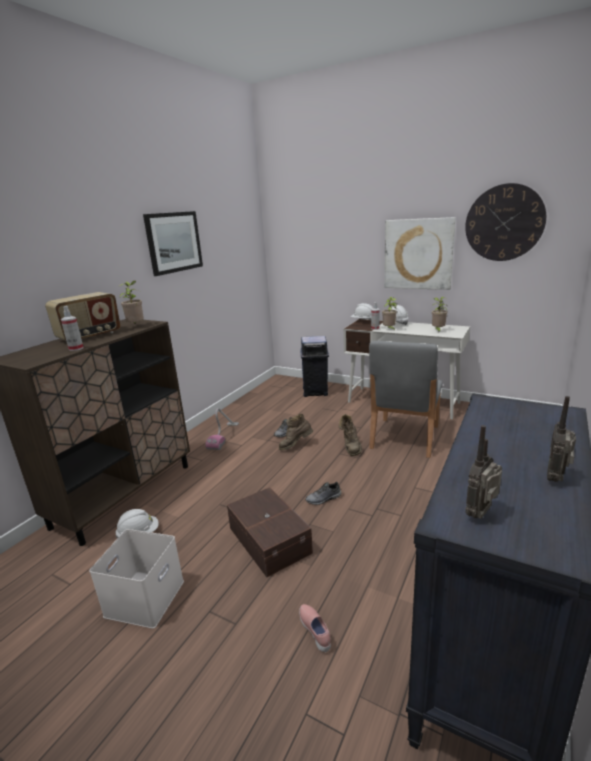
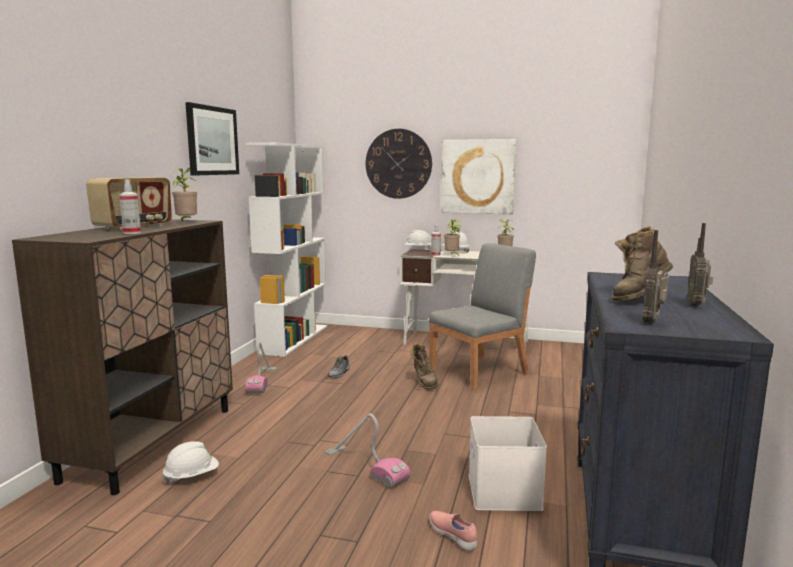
camera: 15 degrees left, 10 degrees down
white storage box [89,529,184,628] -> white storage box moved to [469,416,547,511]
brown storage box [227,487,313,577] -> vacuum cleaner [325,413,411,488]
brown boot [279,413,313,450] -> brown boot moved to [612,226,673,301]
blue trash can [300,336,329,397] -> none
grey shoe [305,482,342,505] -> none
grey chair [369,341,442,458] -> grey chair turned 135 degrees counterclockwise [429,243,536,390]
wall clock [465,183,546,261] -> wall clock moved to [366,129,432,199]
none -> white bookcase [246,142,327,357]

